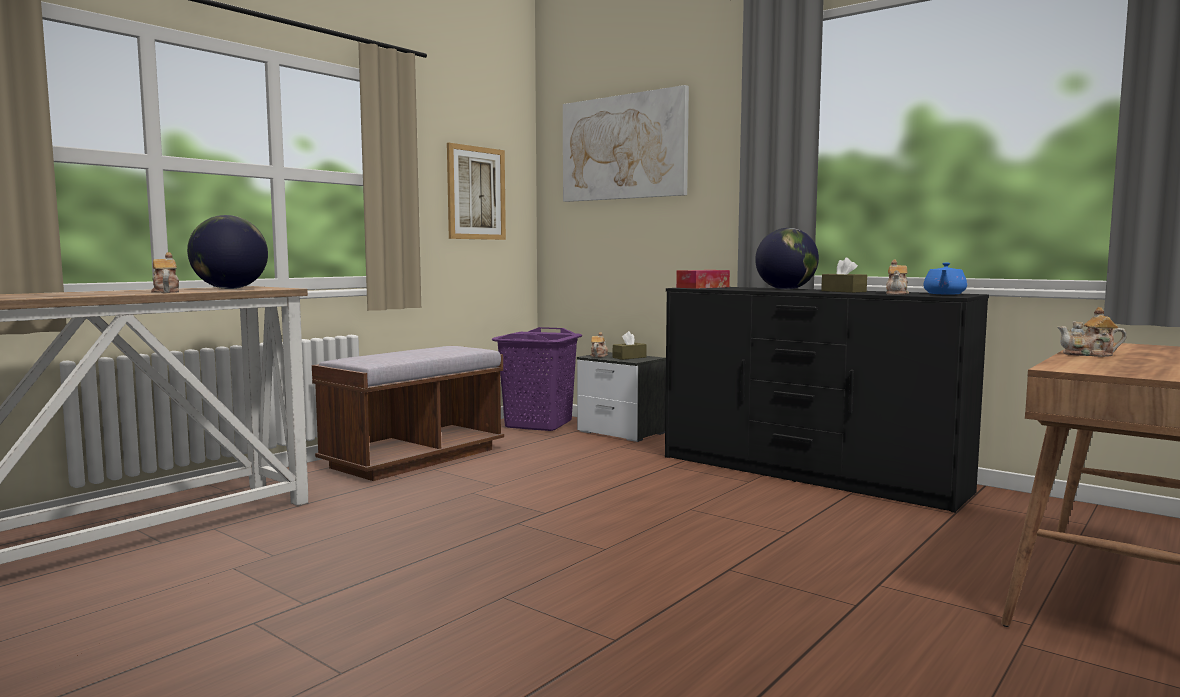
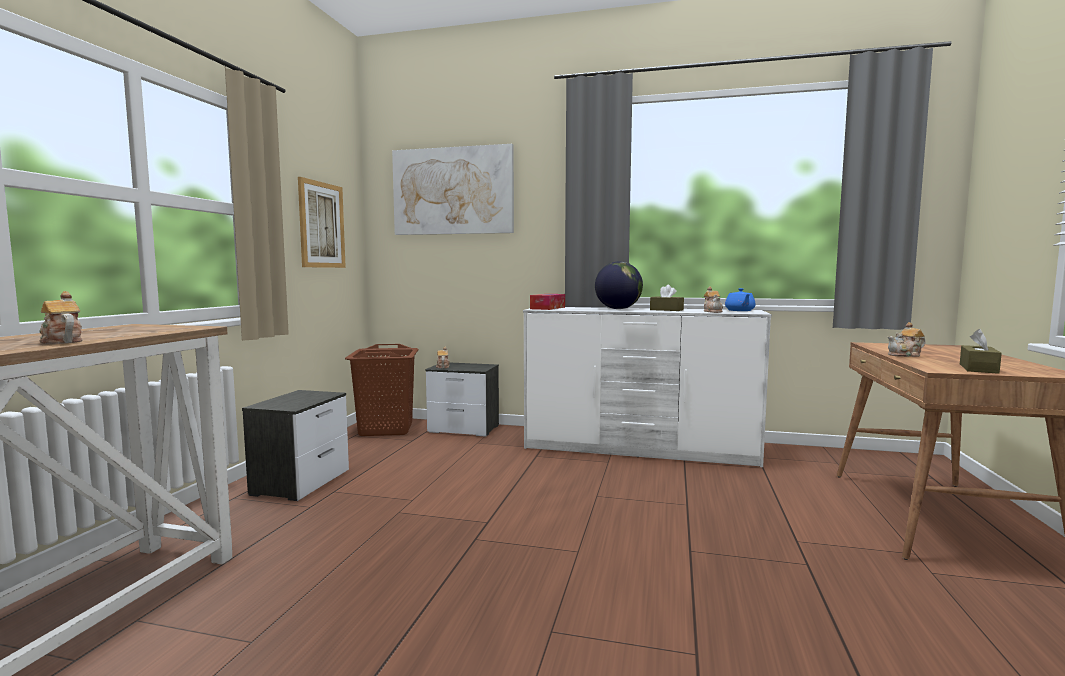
camera: 25 degrees left, 0 degrees up
globe [187,215,268,289] -> none
brown bench [312,346,504,481] -> nightstand [242,390,349,501]
purple laundry basket [492,327,582,431] -> brown laundry basket [345,344,418,436]
brown tissue box [613,331,647,360] -> brown tissue box moved to [960,329,1002,374]
black dresser [665,287,989,513] -> white dresser [523,307,772,467]

